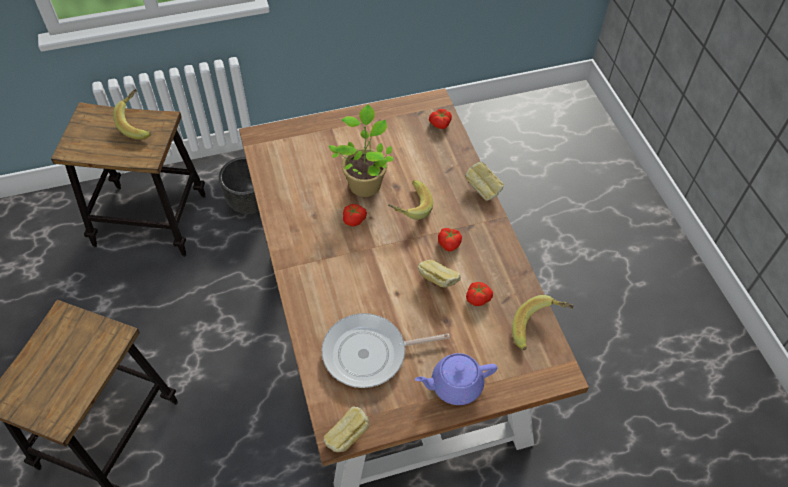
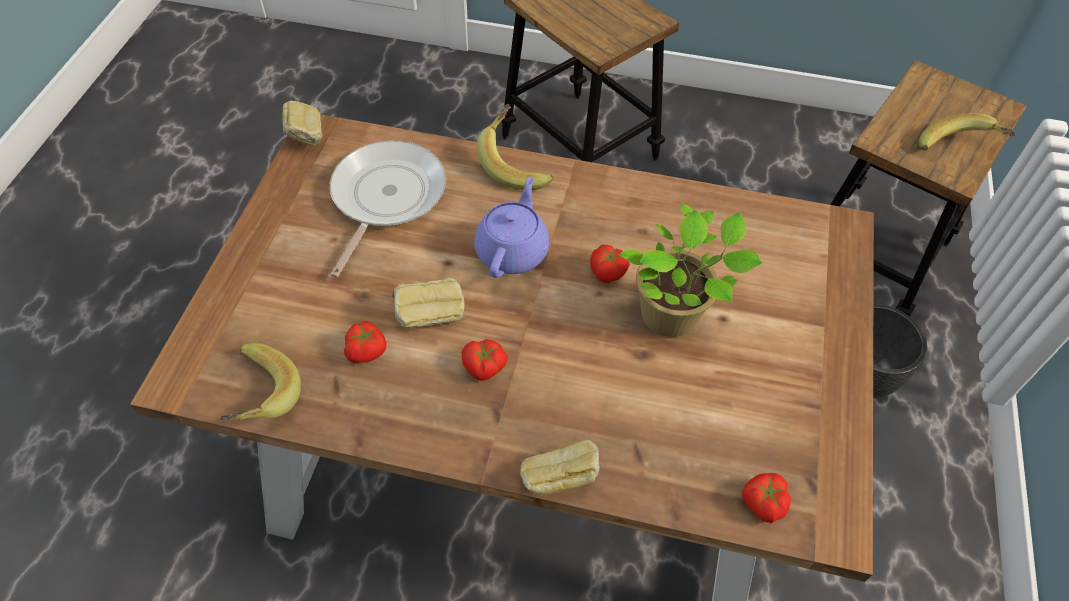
camera: 120 degrees right, 0 degrees up
banana [388,180,433,220] -> banana moved to [477,104,553,190]
purple teapot [415,353,497,405] -> purple teapot moved to [474,177,549,278]

